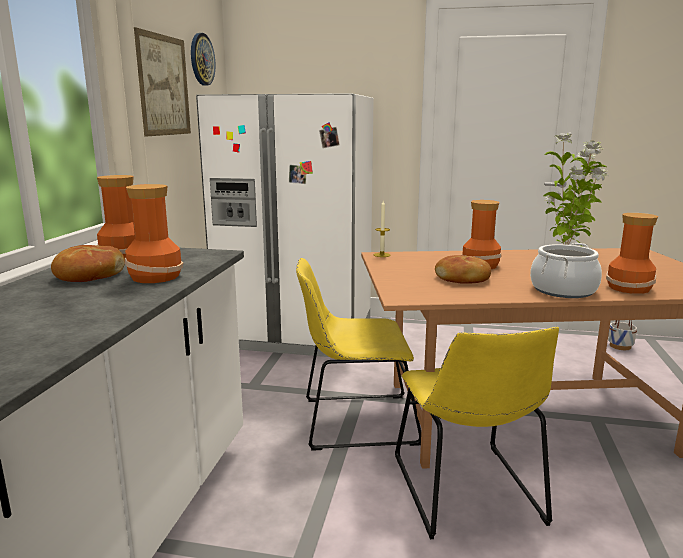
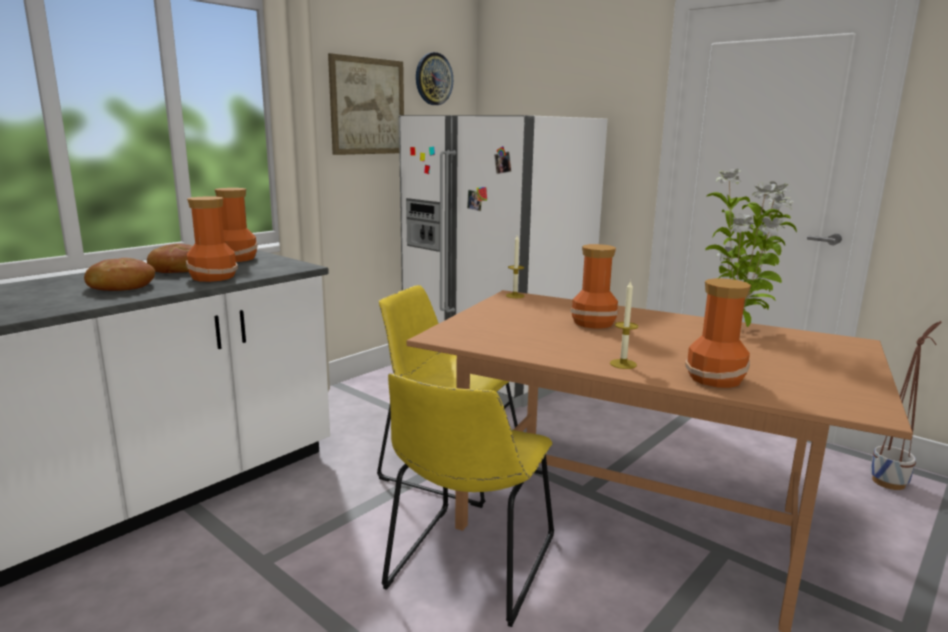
camera: 30 degrees right, 0 degrees up
bread [435,255,491,284] -> bread moved to [84,258,155,291]
cooking pot [530,243,602,298] -> candle [610,280,638,369]

